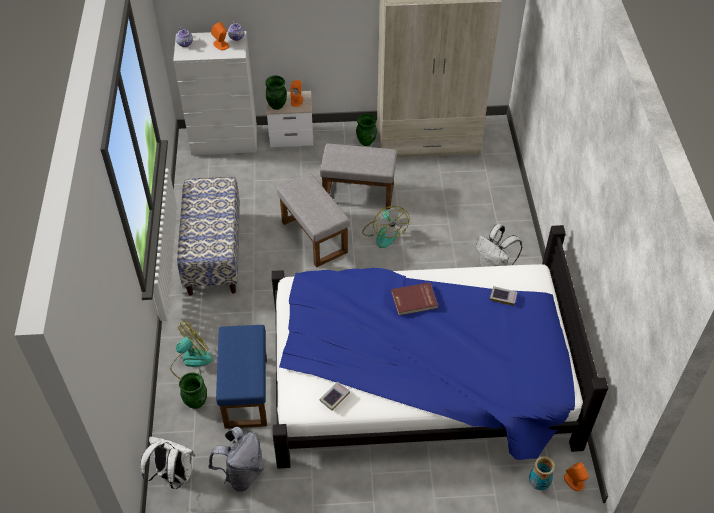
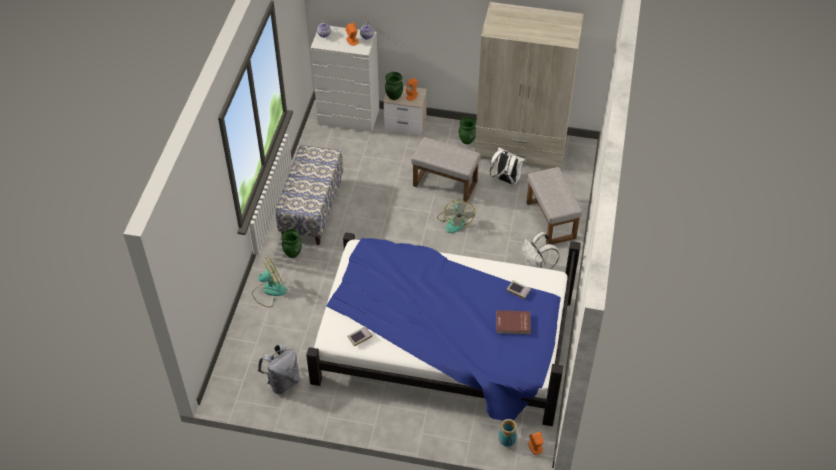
camera: 15 degrees right, 0 degrees up
white backpack [140,437,195,489] -> white backpack moved to [490,147,526,185]
green vase [179,372,207,409] -> green vase moved to [281,229,302,258]
blue ottoman [216,325,267,429] -> none
grey ottoman [277,174,349,268] -> grey ottoman moved to [526,167,582,244]
red book [391,282,438,315] -> red book moved to [496,310,531,334]

